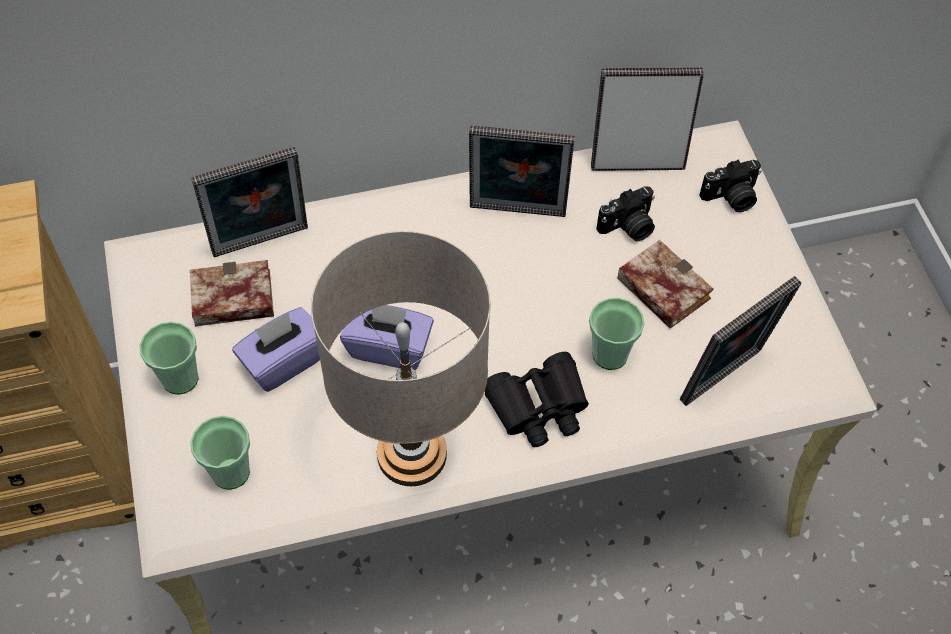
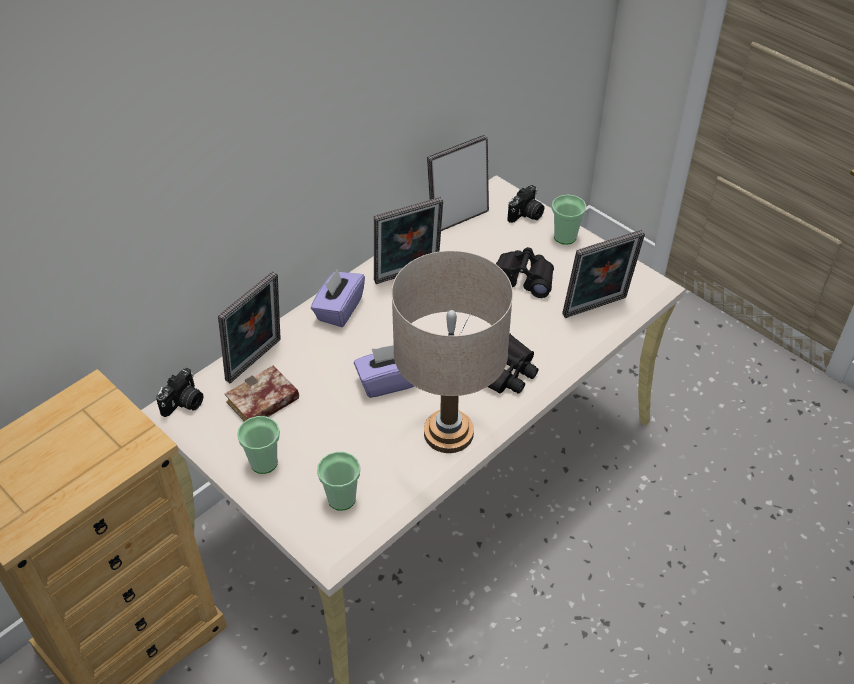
camera: 30 degrees left, 10 degrees down
purple tissue box [232,307,320,392] -> purple tissue box moved to [311,269,365,327]
cup [589,298,645,370] -> cup moved to [552,195,586,245]
camera [596,186,655,241] -> camera moved to [156,368,203,417]
book [617,240,714,329] -> black binoculars [496,247,554,298]
picture frame [680,276,802,406] -> picture frame turned 45 degrees clockwise [562,230,645,318]

